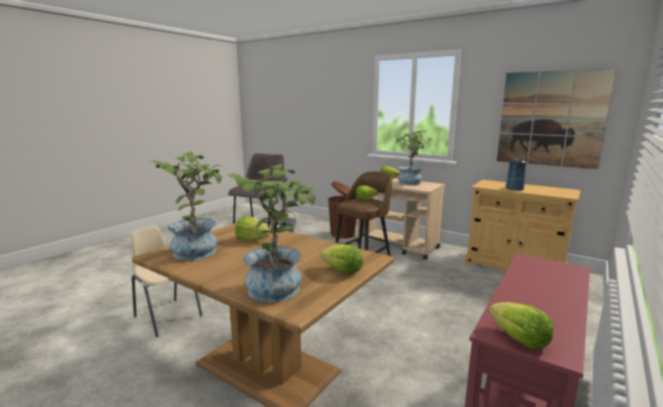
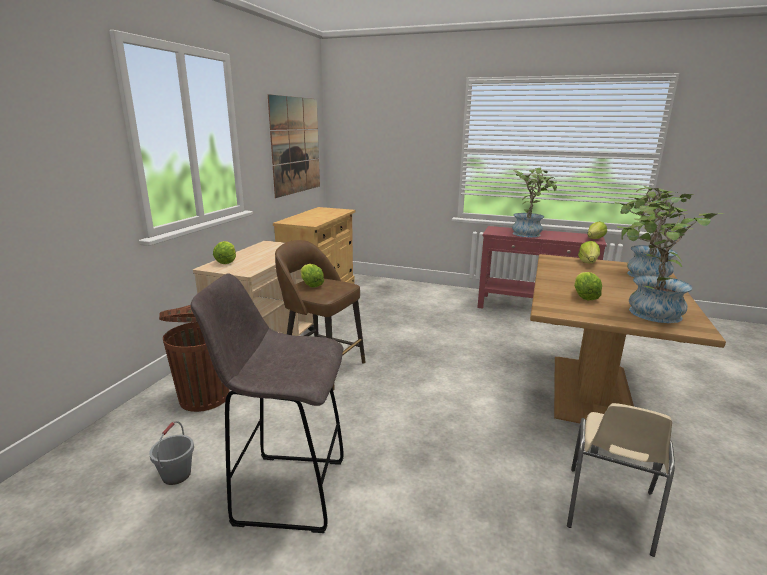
camera: 105 degrees left, 5 degrees up
potted plant [395,131,437,185] -> potted plant moved to [512,168,557,237]
blue vase [506,156,526,191] -> none

